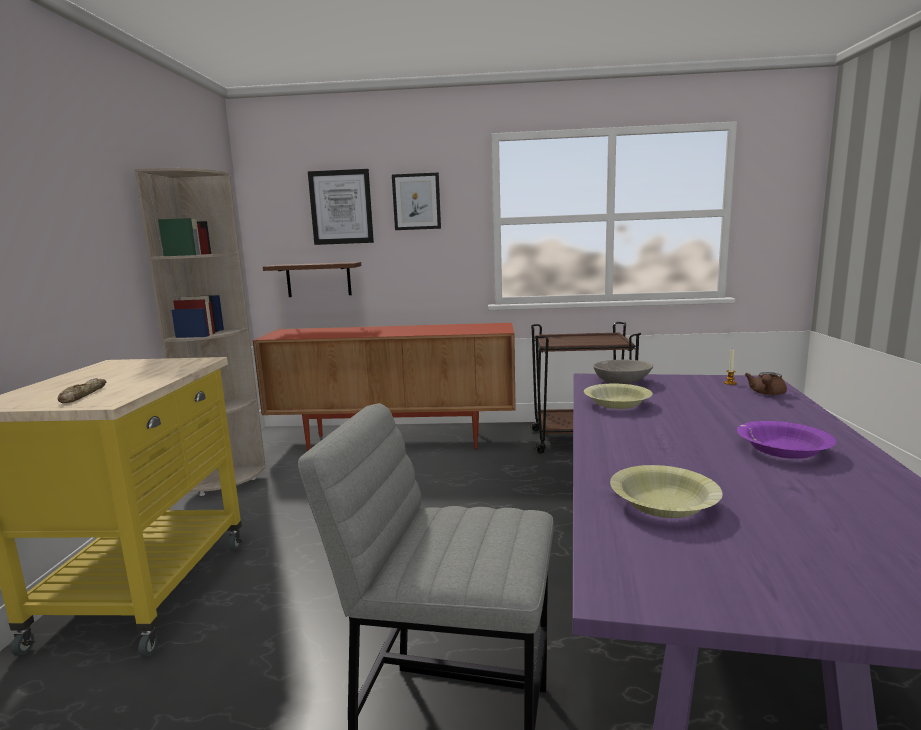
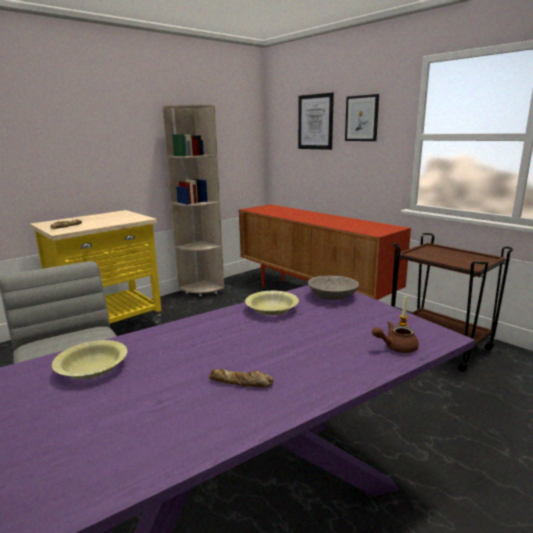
camera: 45 degrees right, 5 degrees up
brown shelf [263,262,361,297] -> none
purple bowl [737,421,837,459] -> bread [209,369,274,388]

